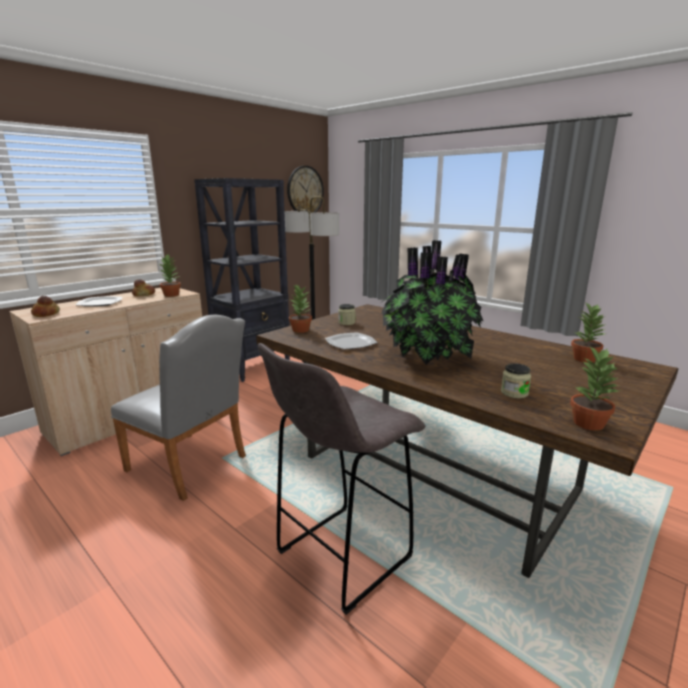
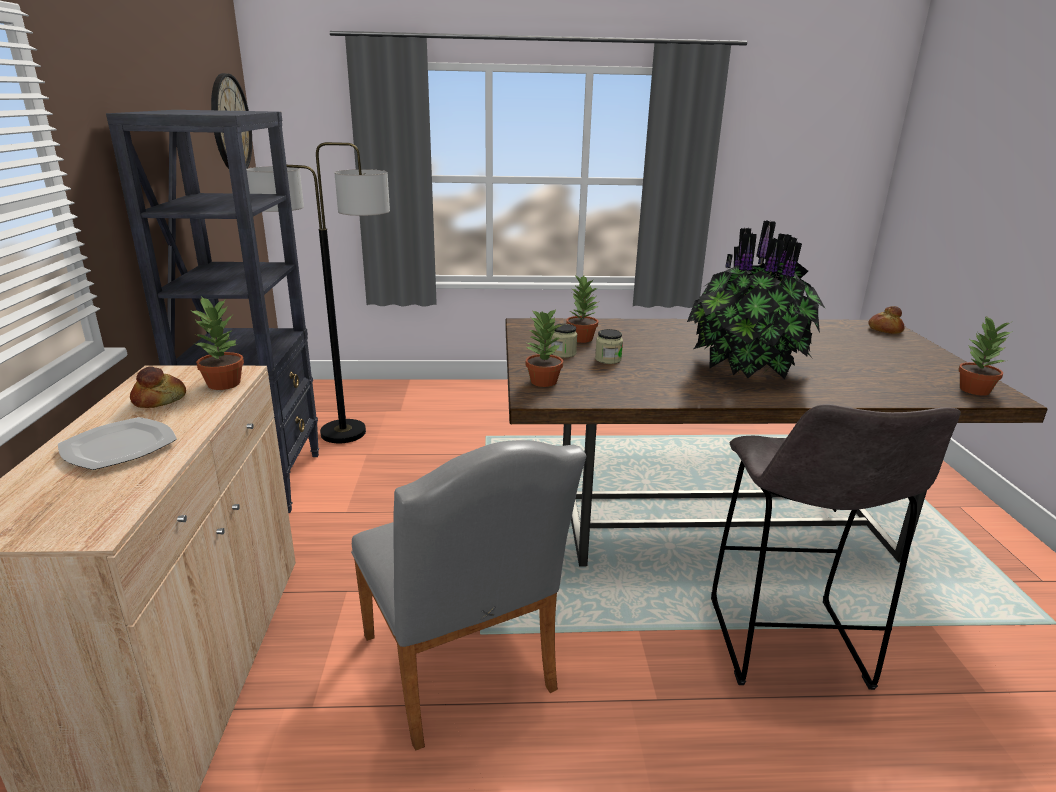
camera: 45 degrees left, 5 degrees up
bread [31,296,60,317] -> bread moved to [868,306,905,334]
grey chair [111,315,246,501] -> grey chair turned 75 degrees clockwise [351,440,586,751]
plate [325,332,377,349] -> none
jar [501,363,531,398] -> jar moved to [595,329,623,364]
potted plant [571,302,606,363] -> potted plant moved to [566,274,598,343]

